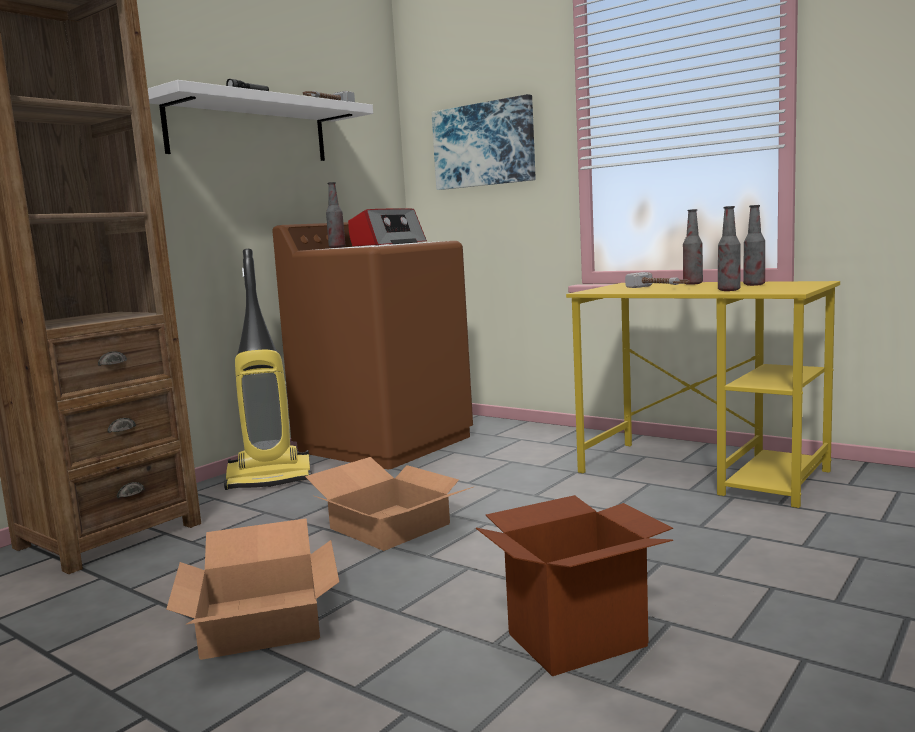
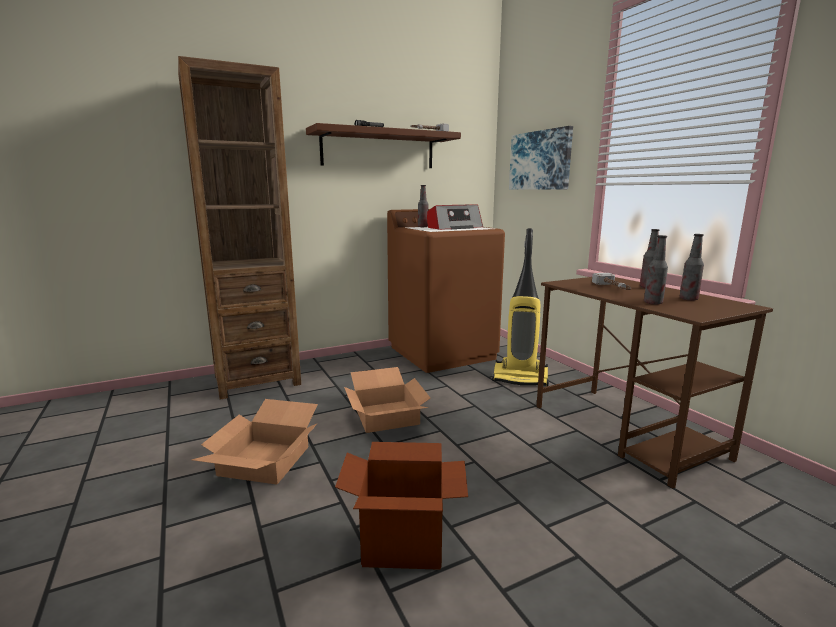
camera: 25 degrees right, 5 degrees up
white shelf [148,80,373,161] -> brown shelf [306,123,461,168]
vacuum cleaner [224,249,312,490] -> vacuum cleaner moved to [492,228,549,386]
yellow desk [566,281,840,508] -> brown desk [537,277,773,489]

